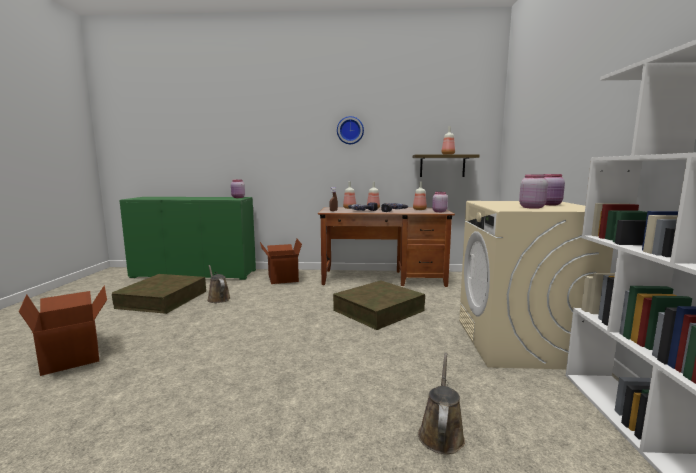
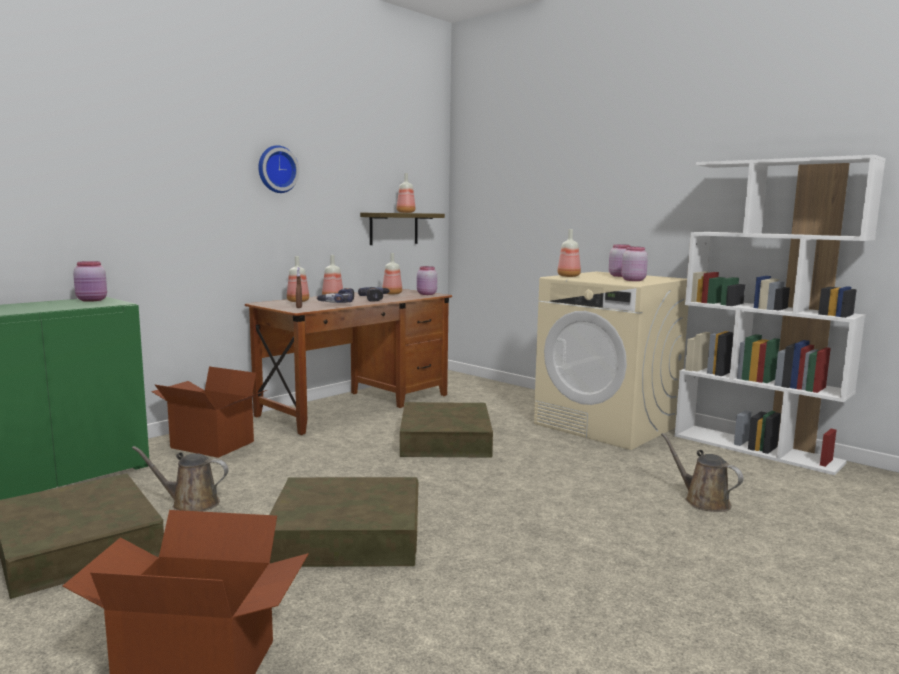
camera: 50 degrees left, 0 degrees up
none -> brown storage box [269,477,419,567]
none -> bottle [557,229,581,277]

